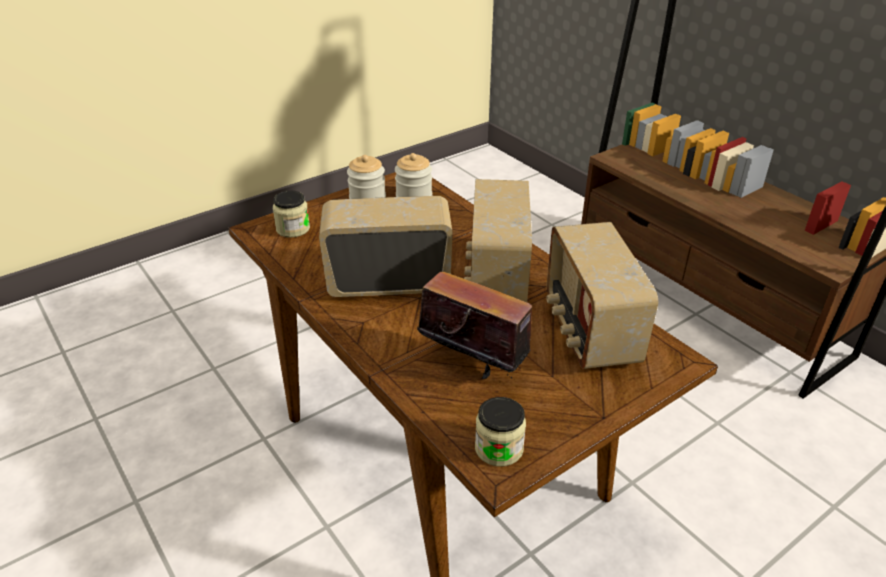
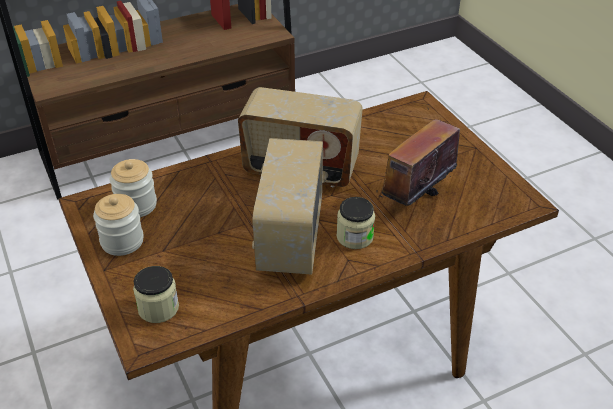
camera: 80 degrees left, 5 degrees up
jar [475,397,526,466] -> jar moved to [337,197,375,249]
radio [546,222,658,369] -> none

